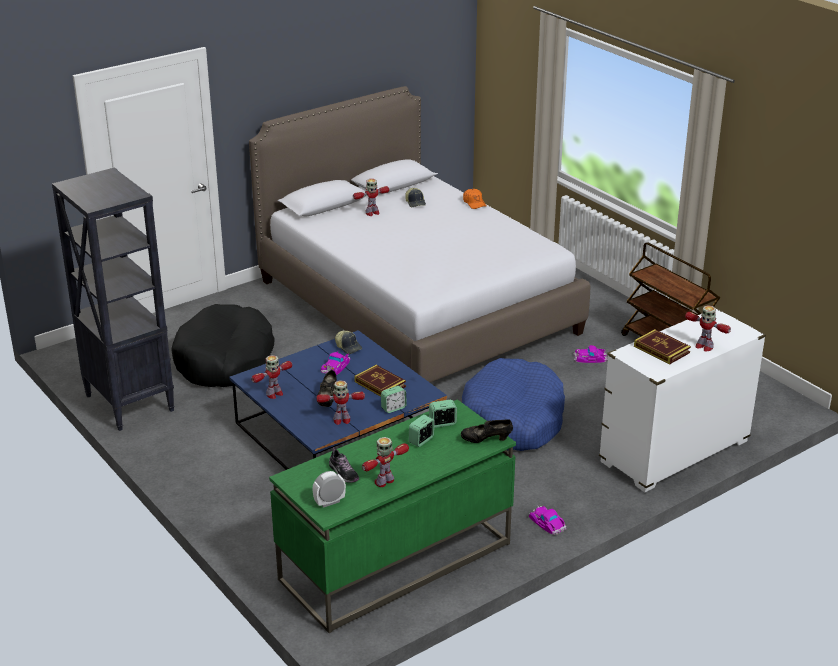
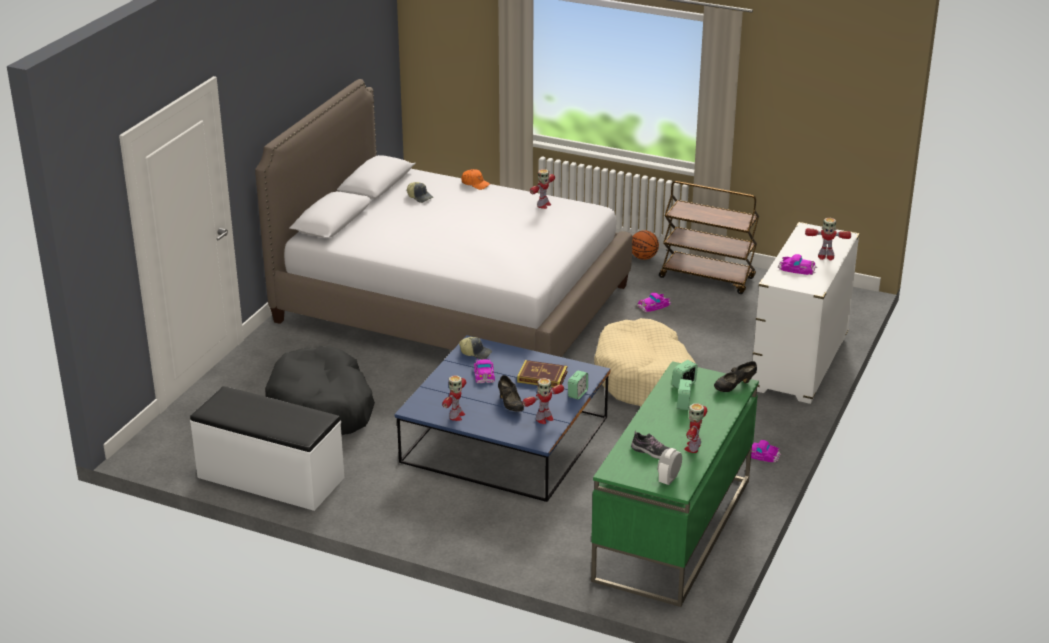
camera: 30 degrees left, 0 degrees up
black bookcase [52,167,175,431] -> white bench [190,386,344,511]
toy robot [353,179,390,216] -> toy robot moved to [530,169,555,209]
blue dog bed [462,358,565,451] -> beige dog bed [594,318,696,406]
book [634,329,691,364] -> toy car [778,254,817,275]
none -> basketball [632,230,659,260]

